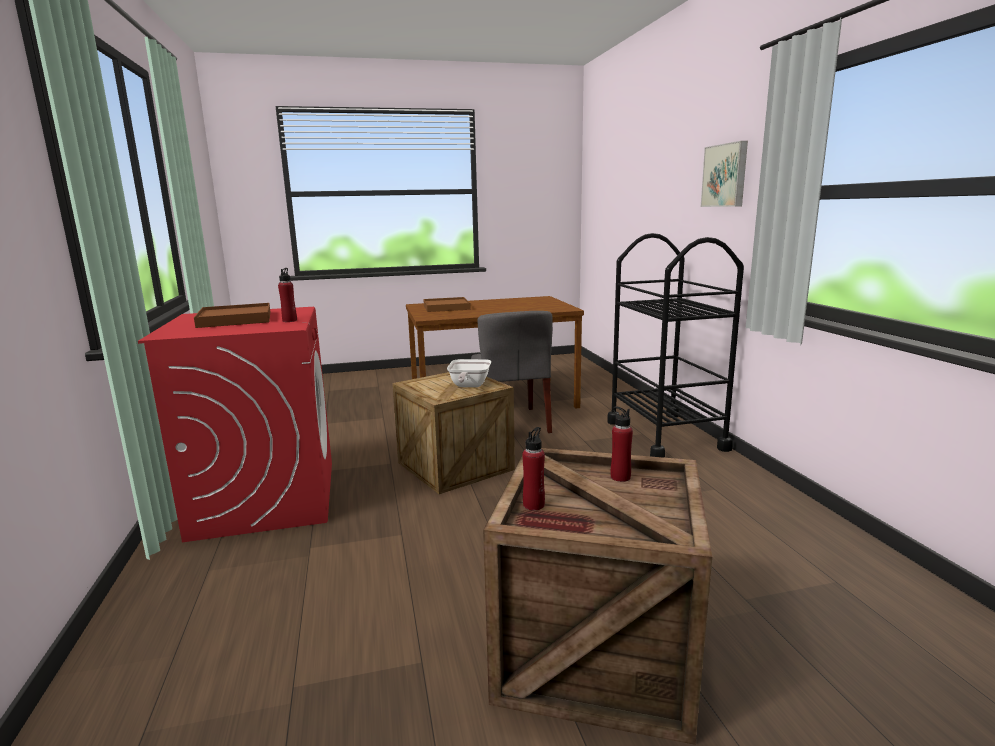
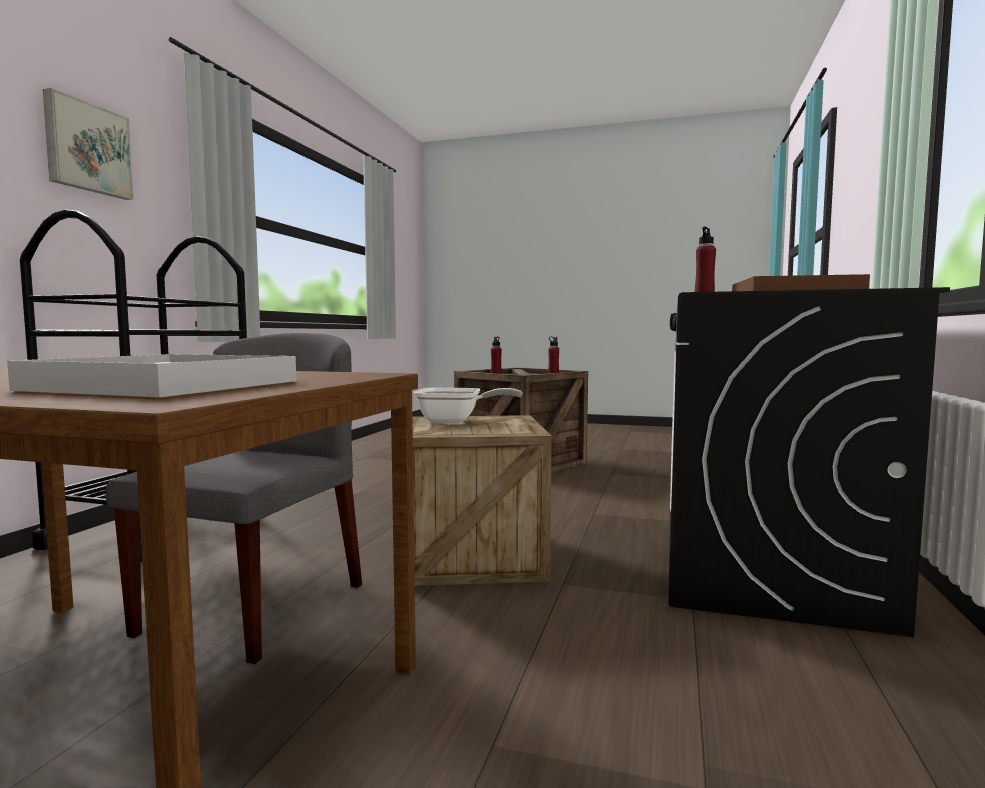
camera: 150 degrees left, 10 degrees down
red washing machine [138,307,332,542] -> black washing machine [669,287,950,637]
brown tray [423,297,471,312] -> white tray [7,354,296,398]
frying pan [447,359,491,387] -> frying pan turned 60 degrees clockwise [414,388,523,423]

